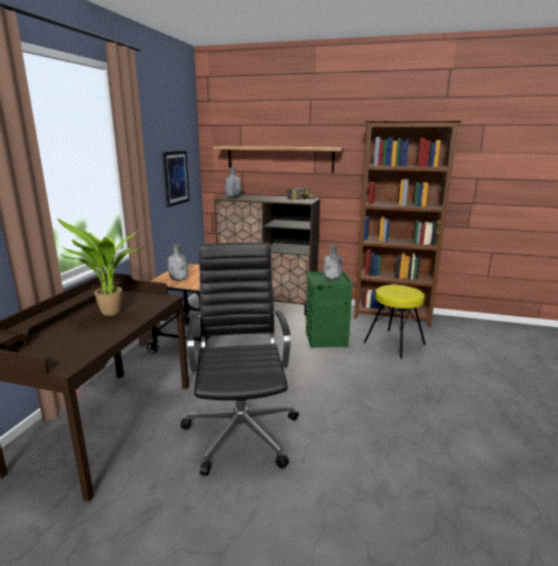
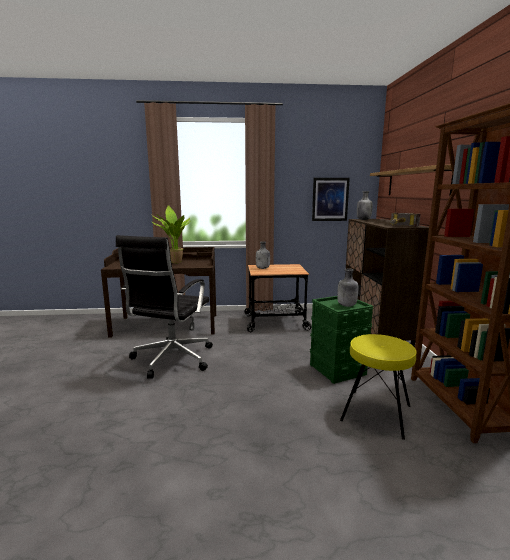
camera: 70 degrees right, 5 degrees down
black office chair [181,242,299,476] -> black office chair turned 135 degrees clockwise [116,235,213,379]

